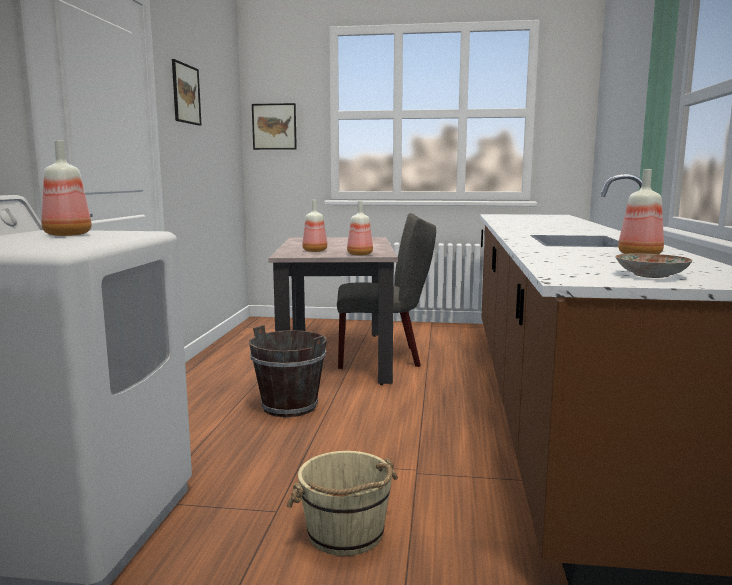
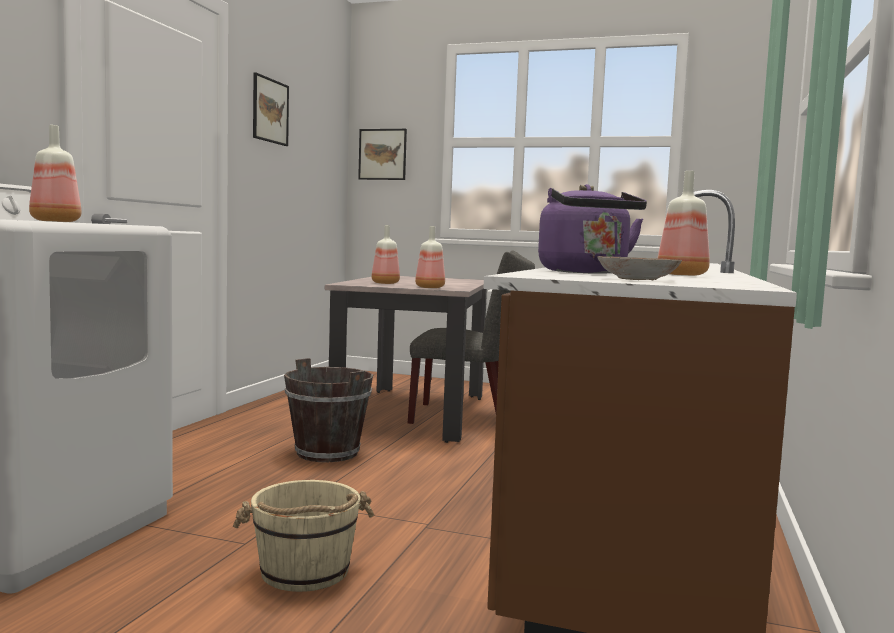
camera: 10 degrees right, 5 degrees down
none -> purple kettle [538,184,647,274]

